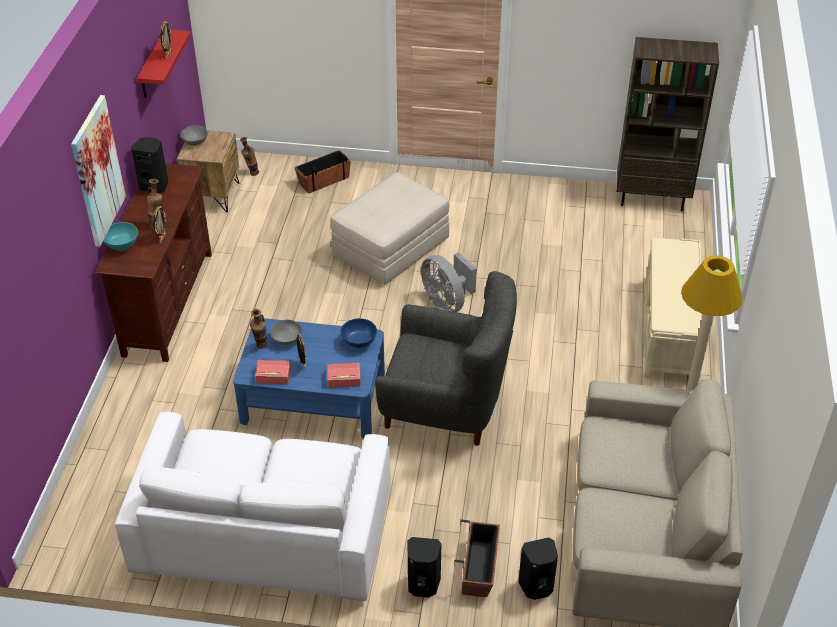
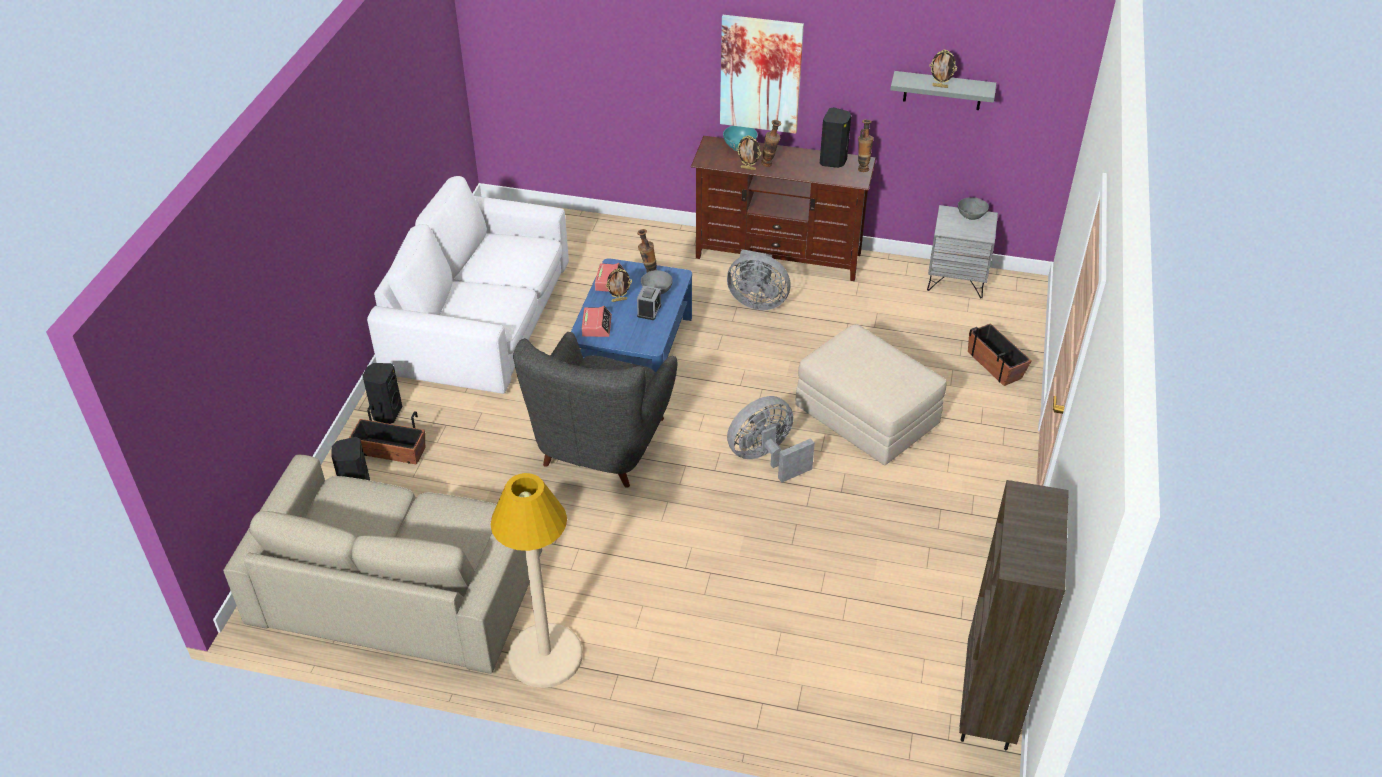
camera: 95 degrees right, 0 degrees up
red shelf [137,30,191,98] -> grey shelf [890,71,996,110]
brown nightstand [177,130,239,212] -> grey nightstand [927,205,998,298]
vase [239,137,259,176] -> vase moved to [858,119,874,172]
blue bowl [341,318,377,348] -> none
beige bench [644,238,703,378] -> none
none -> alarm clock [637,286,661,320]
none -> grey fan [727,249,791,310]

